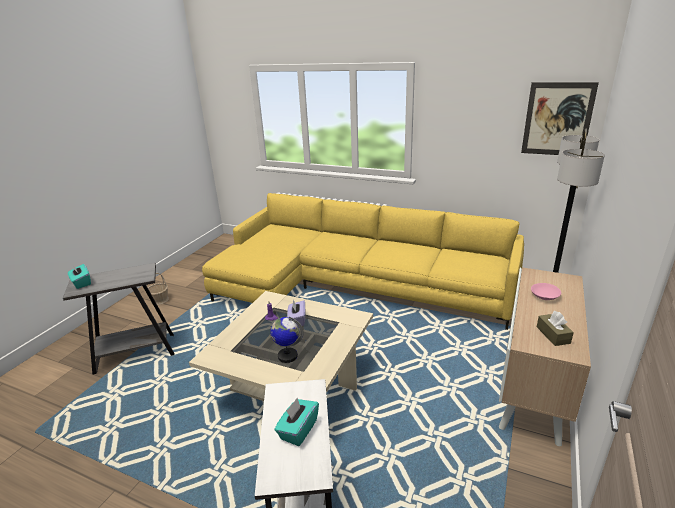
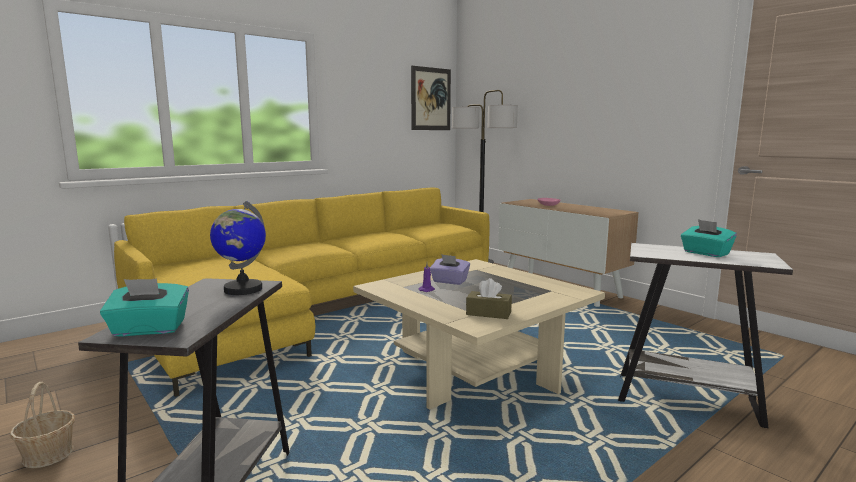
camera: 65 degrees left, 15 degrees down
globe [270,317,304,363] -> globe moved to [210,201,266,295]
brown tissue box [537,311,574,346] -> brown tissue box moved to [466,278,512,319]

